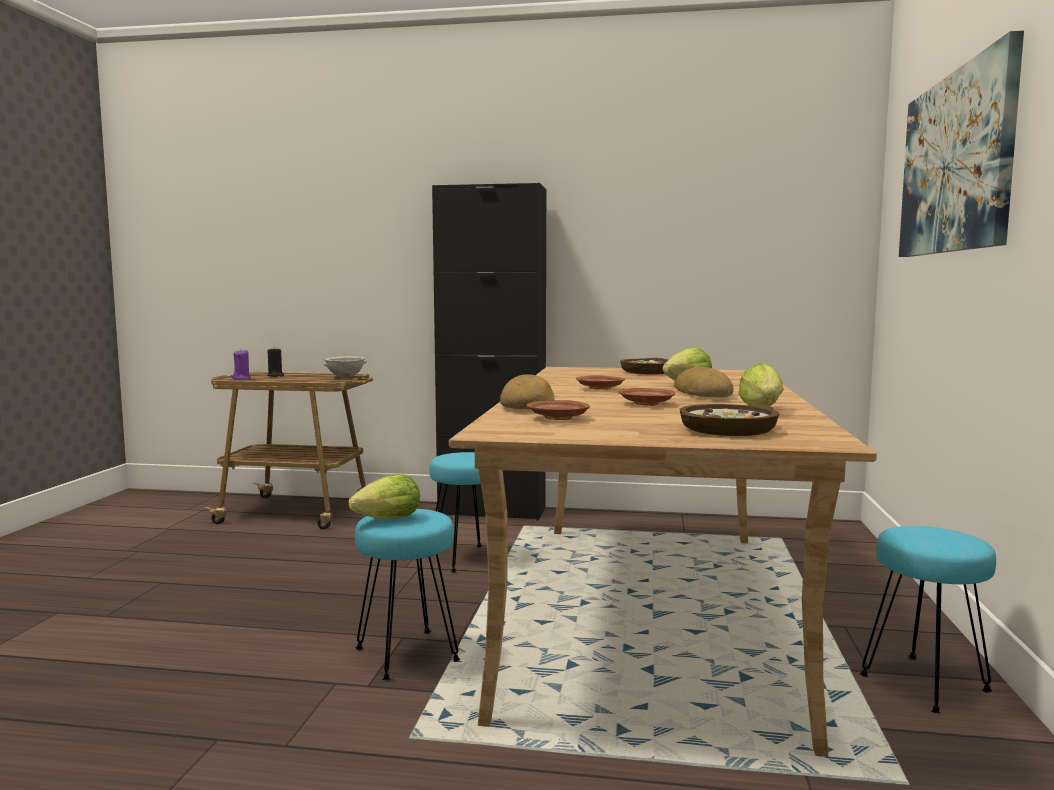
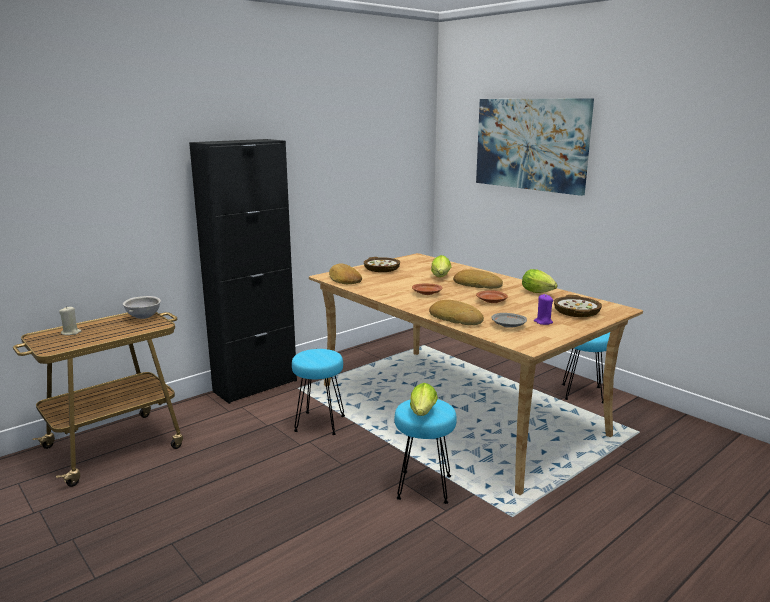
camera: 50 degrees left, 10 degrees up
purple candle [232,349,251,380] -> purple candle moved to [534,294,553,325]
black candle [267,347,284,377] -> beige candle [59,306,81,335]
brown plate [527,400,590,420] -> grey plate [492,313,527,328]
none -> bread [329,263,362,284]

